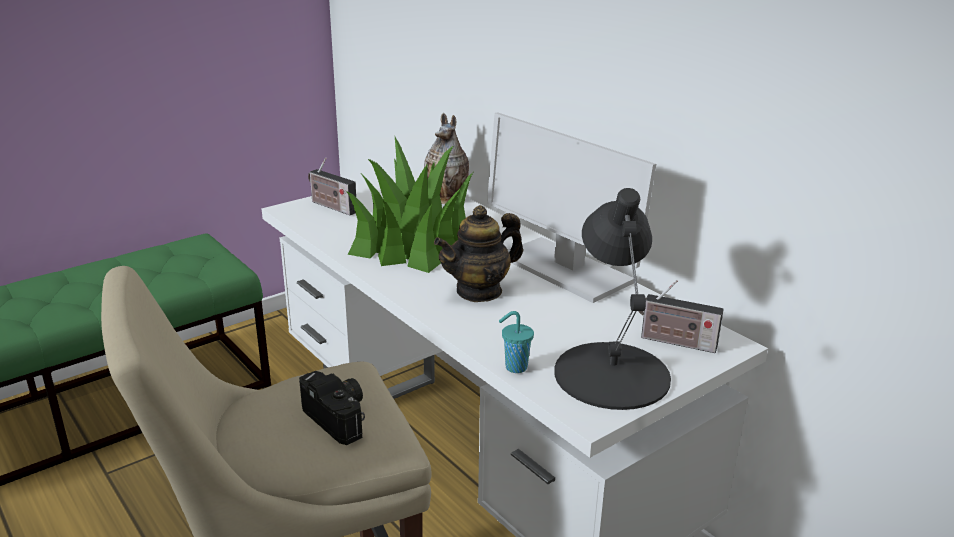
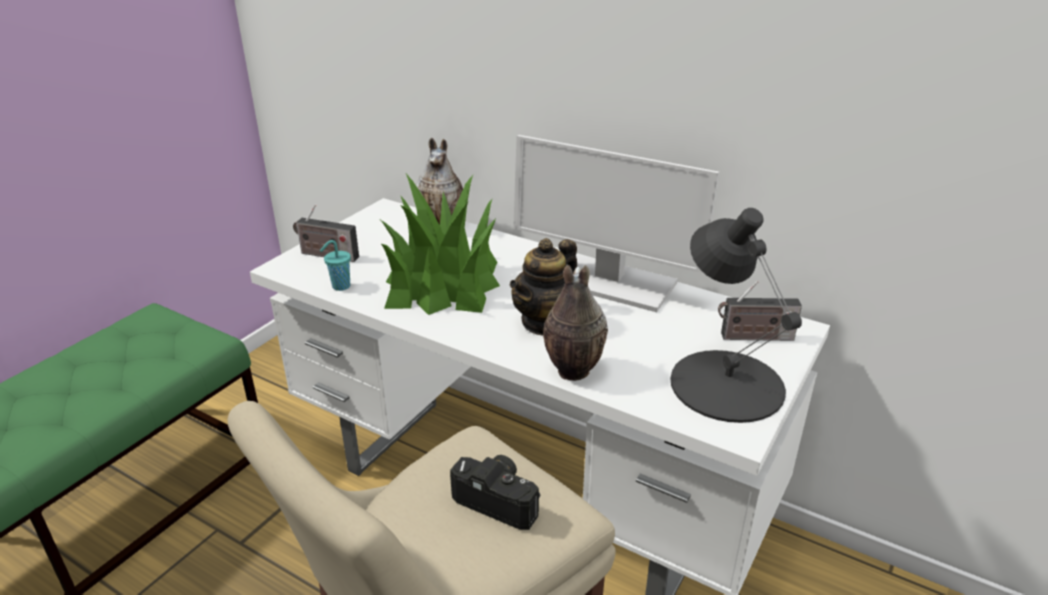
camera: 20 degrees left, 5 degrees up
turquoise cup [499,311,534,373] -> turquoise cup moved to [320,240,351,291]
none -> vase [543,265,608,381]

